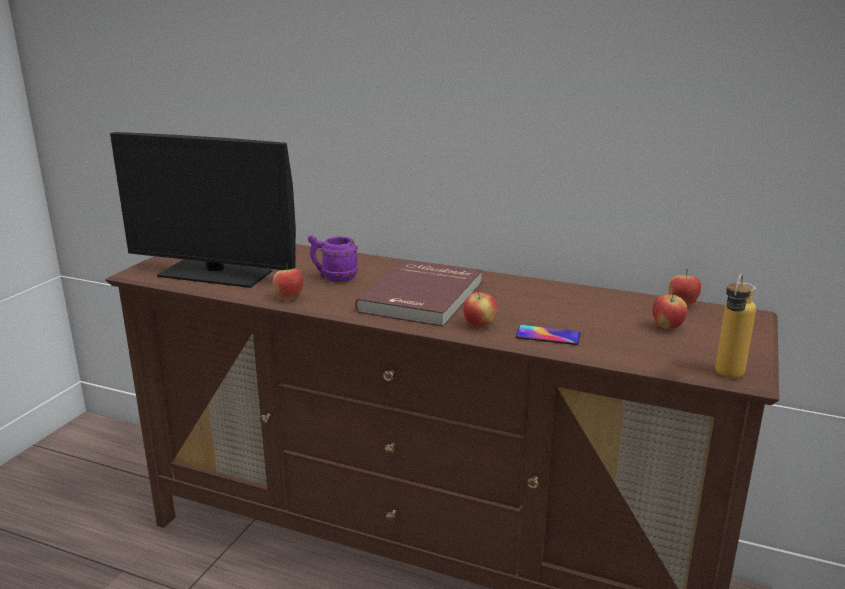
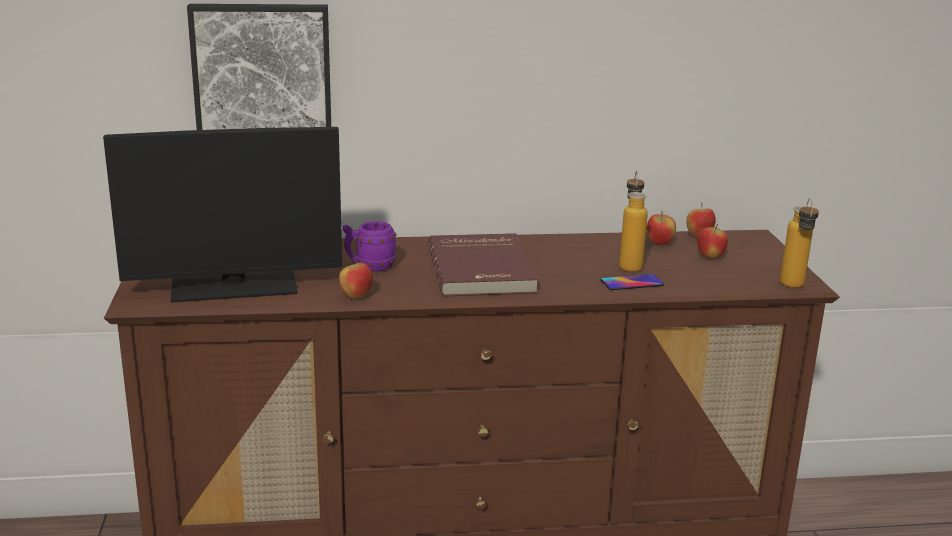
camera: 30 degrees left, 0 degrees up
apple [463,290,497,328] -> apple moved to [646,212,676,246]
none -> picture [187,4,331,130]
none -> bottle [619,171,648,272]

